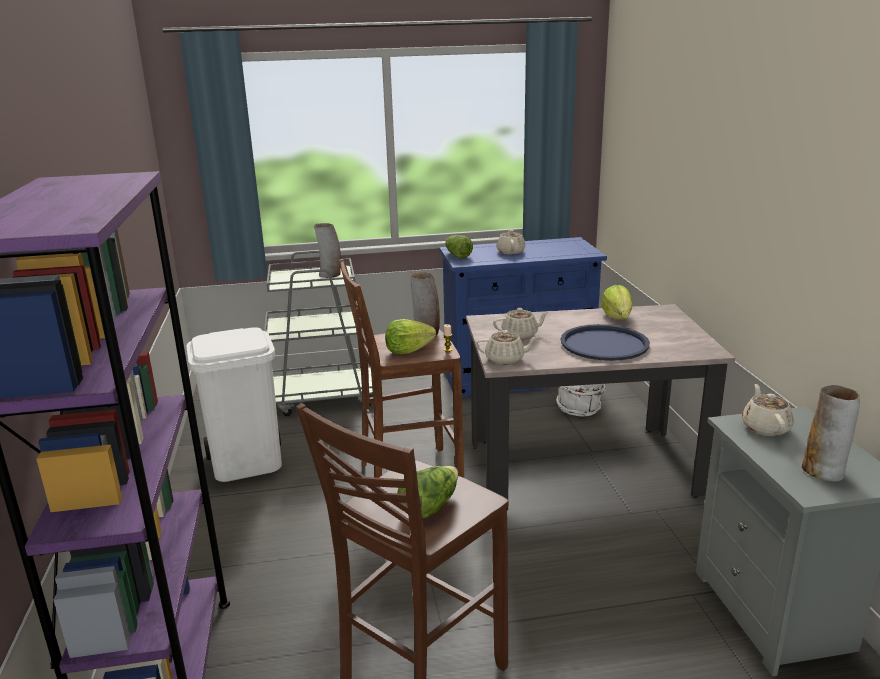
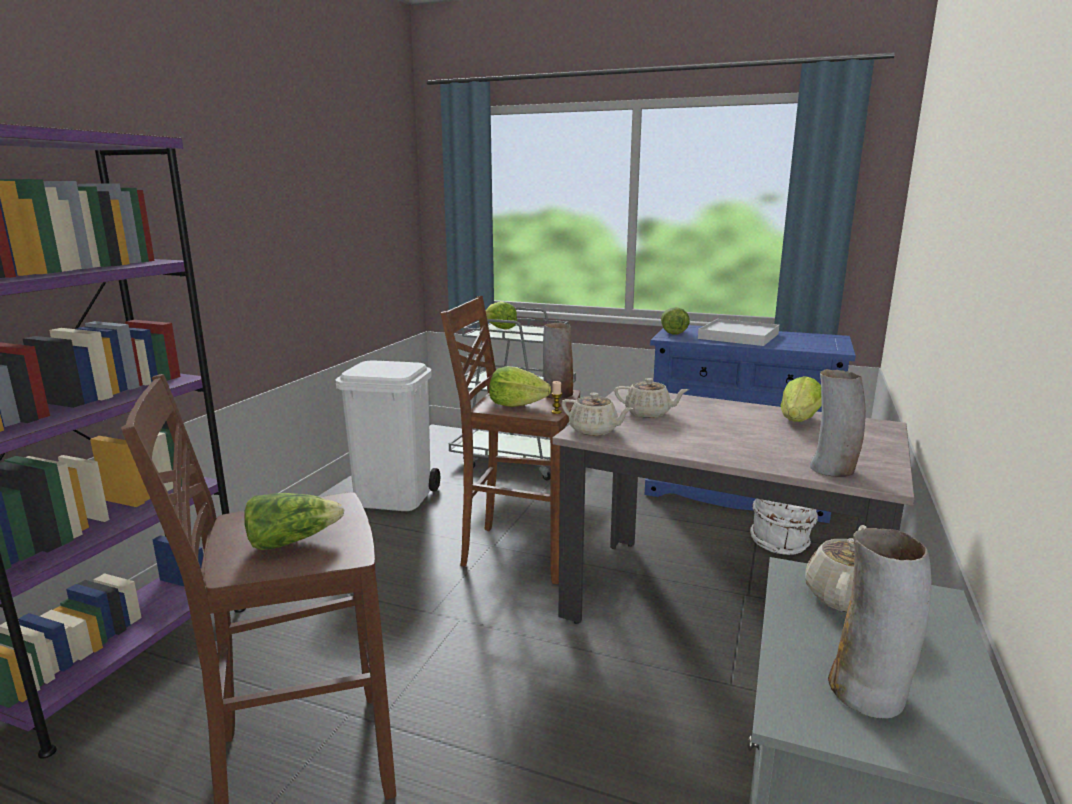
camera: 30 degrees right, 5 degrees down
vase [314,223,341,278] -> vase moved to [810,369,866,477]
beige teapot [497,229,526,255] -> white tray [698,319,779,346]
blue tray [561,324,650,361] -> none
none -> lettuce [485,301,517,330]

